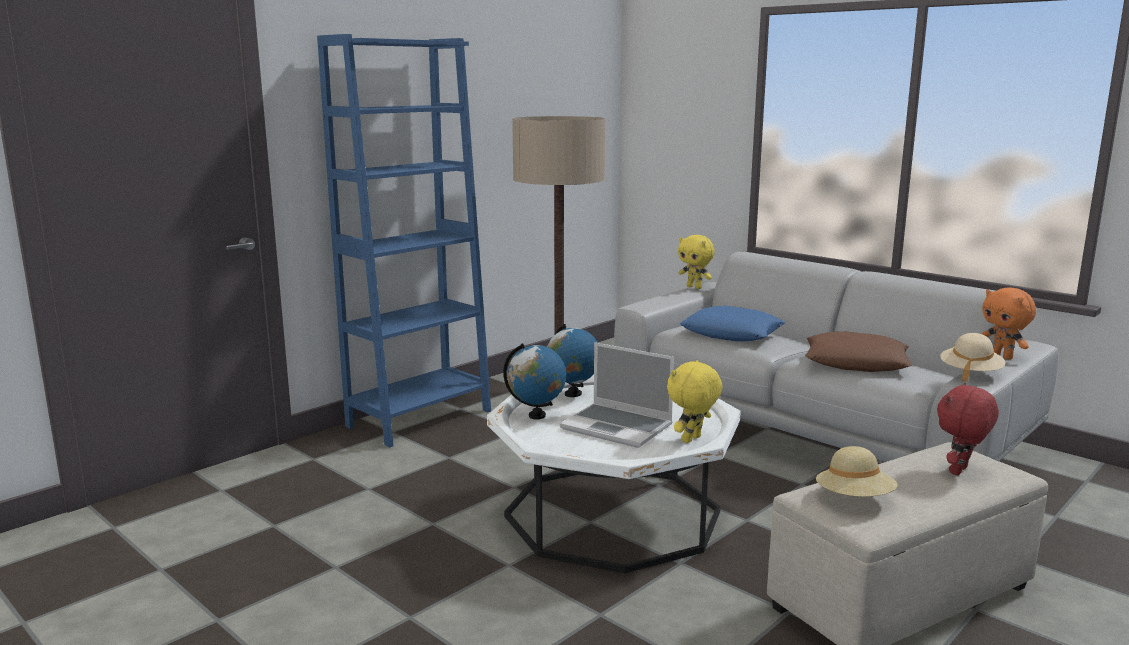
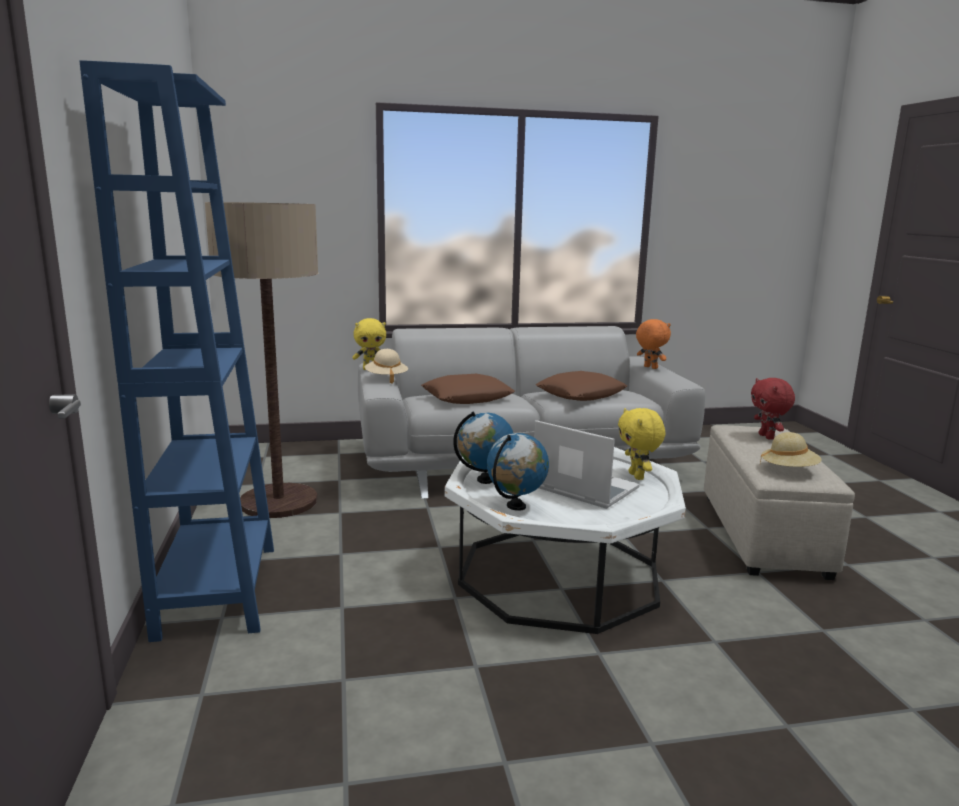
camera: 55 degrees left, 0 degrees up
laptop [560,342,674,448] -> laptop turned 120 degrees counterclockwise [535,420,640,509]
blue pillow [680,306,785,341] -> brown pillow [421,374,515,404]
beige hat [940,333,1005,382] -> beige hat moved to [365,349,408,384]
orange plush toy [982,287,1036,360] -> orange plush toy turned 135 degrees counterclockwise [636,319,671,369]

